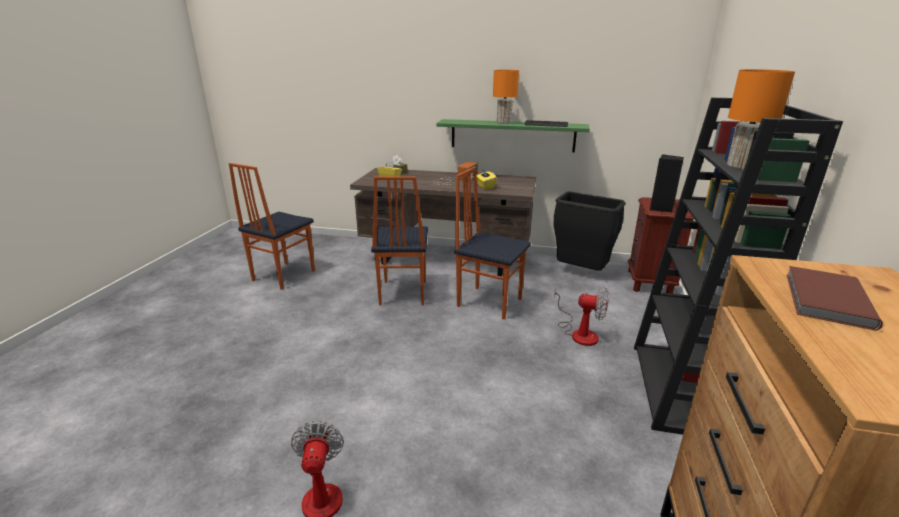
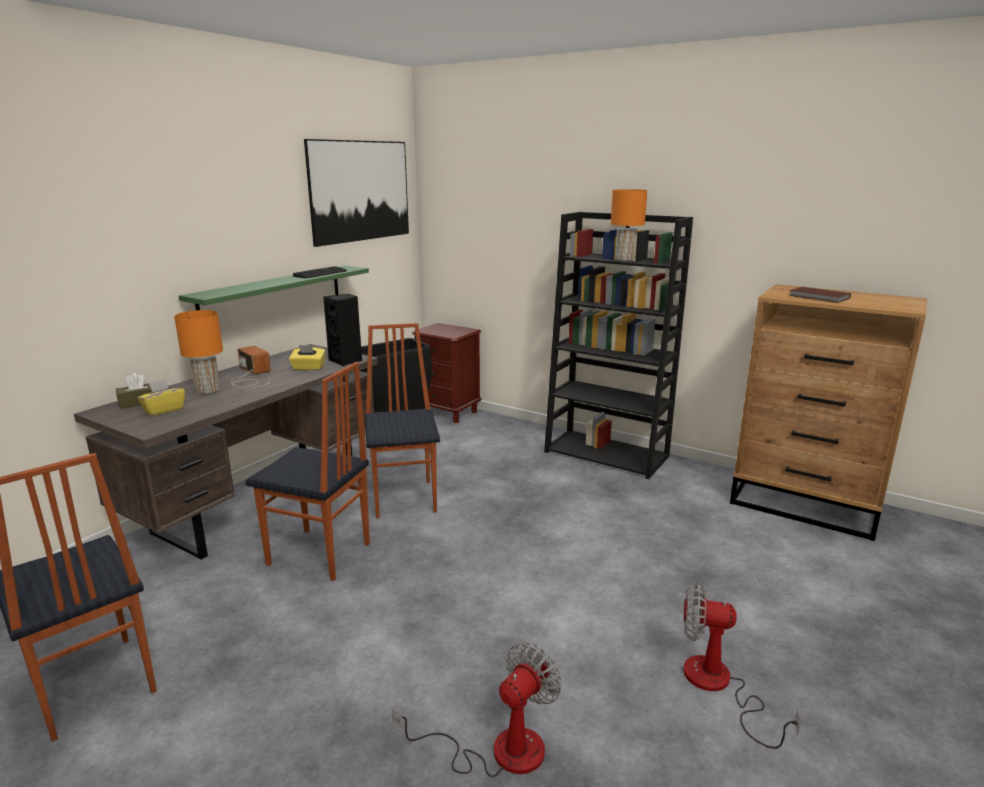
camera: 70 degrees left, 5 degrees down
chair [454,166,531,320] -> chair turned 120 degrees clockwise [365,323,440,518]
orange table lamp [493,70,519,124] -> orange table lamp moved to [174,310,223,394]
fan [554,287,609,346] -> fan moved to [392,643,561,778]
black speaker [650,154,684,212] -> black speaker moved to [323,294,362,366]
none -> picture [304,139,409,247]

